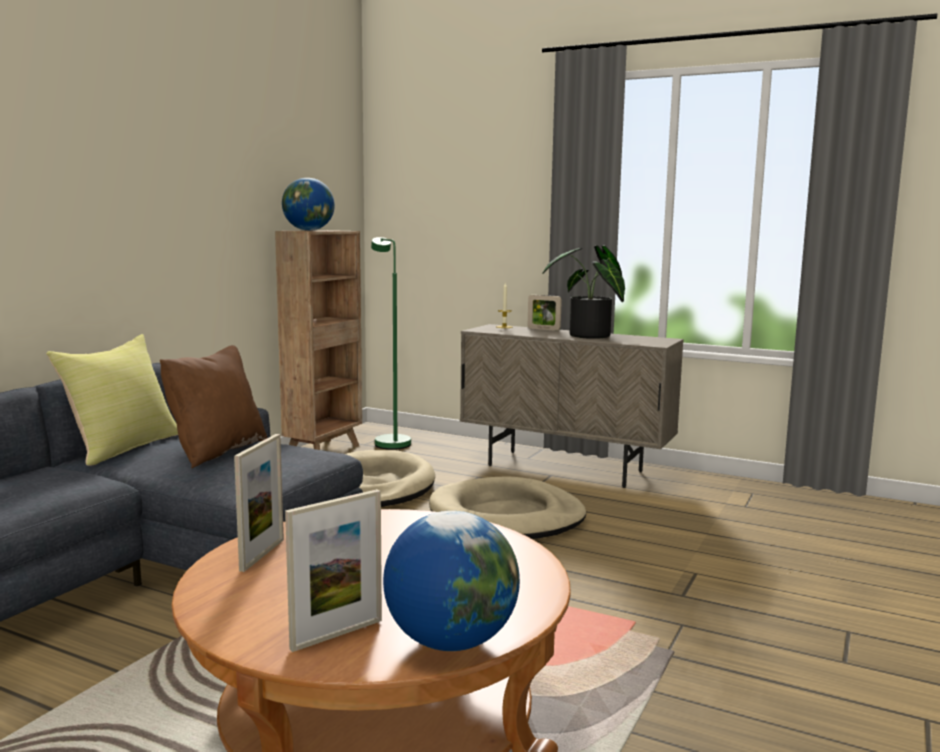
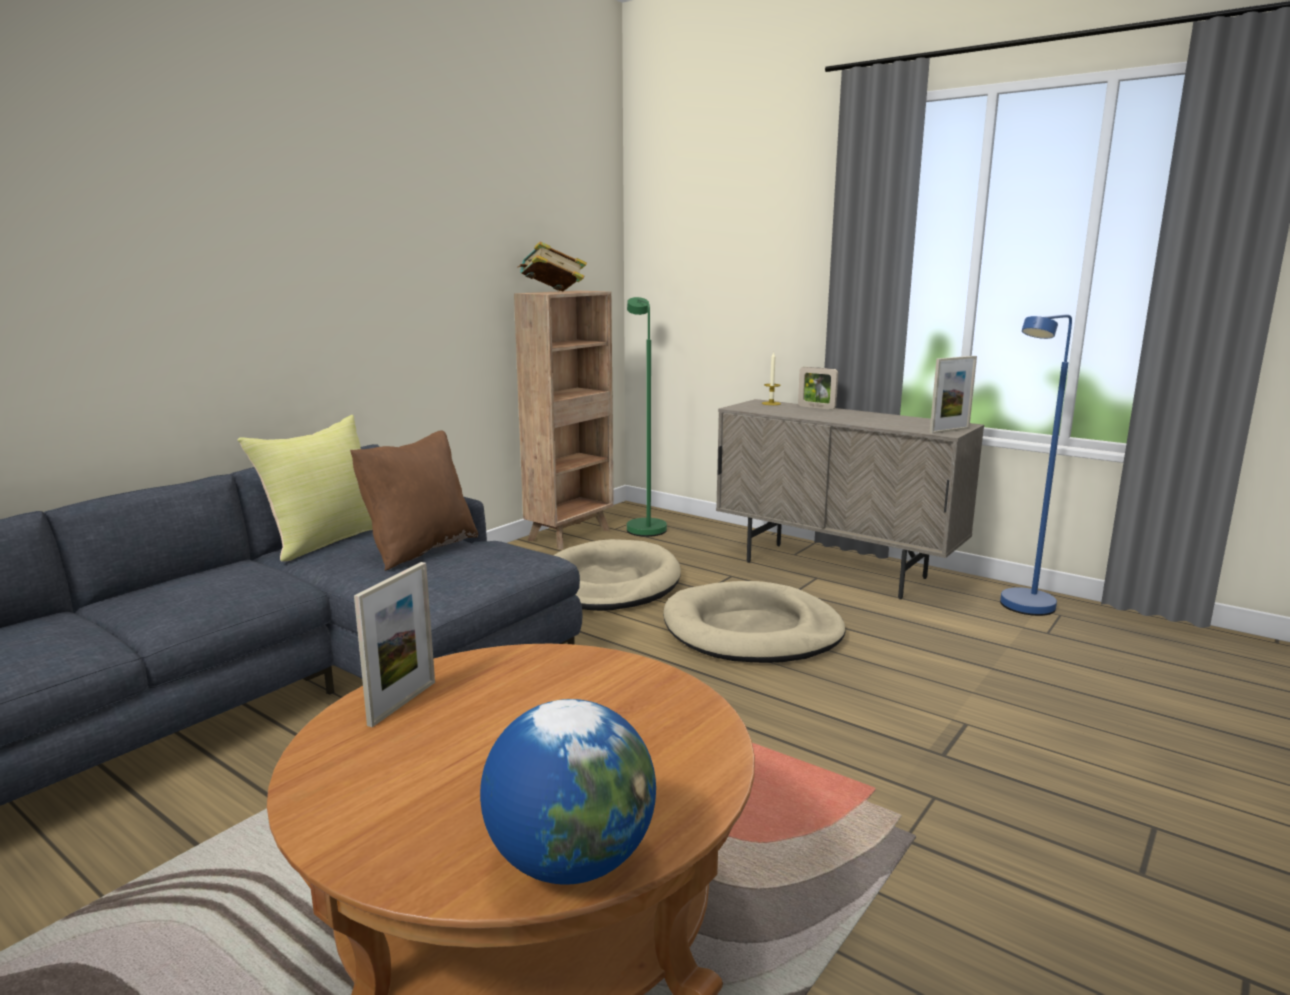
camera: 10 degrees right, 5 degrees up
globe [282,178,335,231] -> book [518,241,587,291]
picture frame [285,489,382,652] -> picture frame moved to [930,356,977,434]
potted plant [542,245,625,339] -> none
none -> blue floor lamp [1000,314,1072,616]

